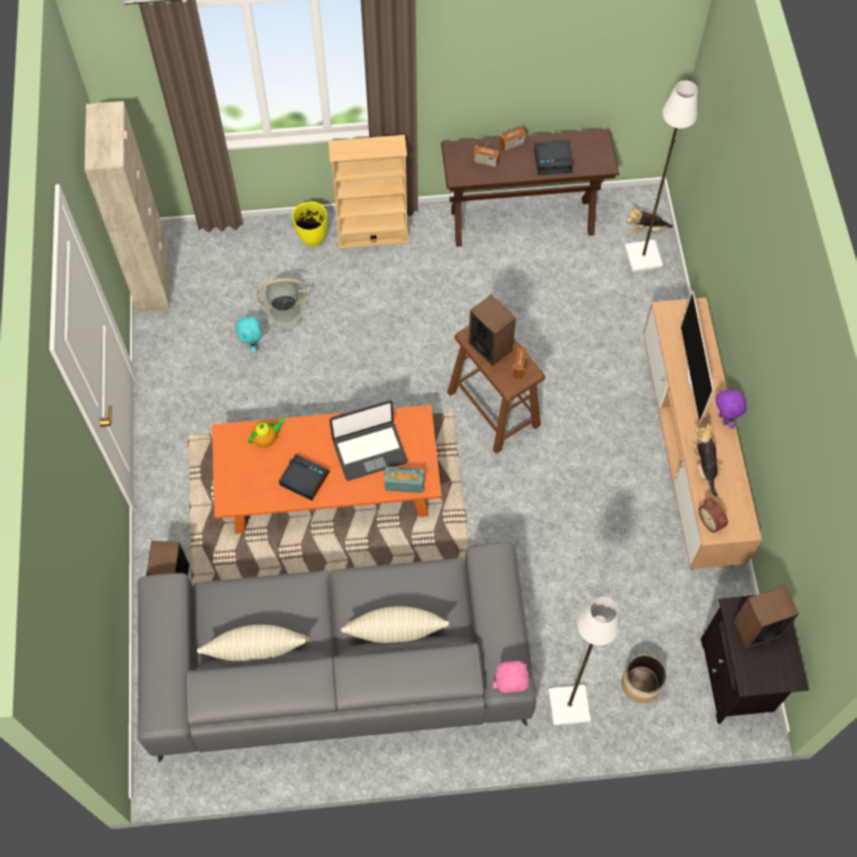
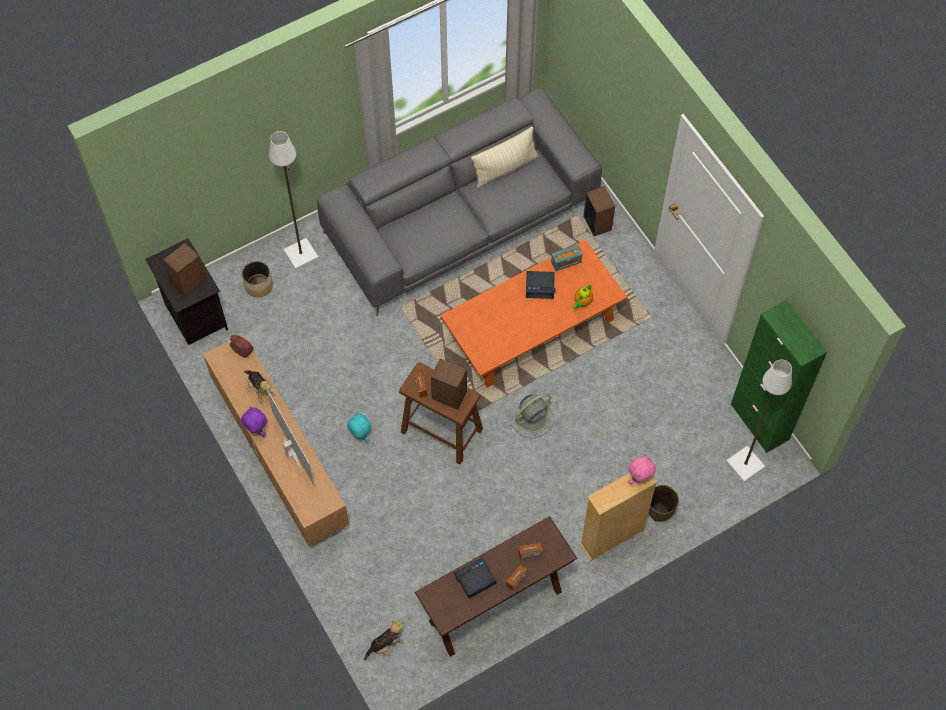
camera: 155 degrees right, 0 degrees up
beige cabinet [85,101,170,312] -> green cabinet [731,300,827,453]
turquoise plush toy [236,316,262,353] -> turquoise plush toy moved to [347,412,372,442]
grey fan [257,278,312,332] -> grey fan moved to [511,393,554,438]
yellow vase [292,202,327,247] -> brown vase [649,485,679,522]
laptop [330,400,407,481] -> none
beige pillow [341,606,449,643] -> none
radio [384,467,425,493] -> radio moved to [551,245,582,271]
pink plush toy [493,661,529,693] -> pink plush toy moved to [628,456,656,484]
white floor lamp [624,81,698,272] -> white floor lamp moved to [726,360,792,482]

